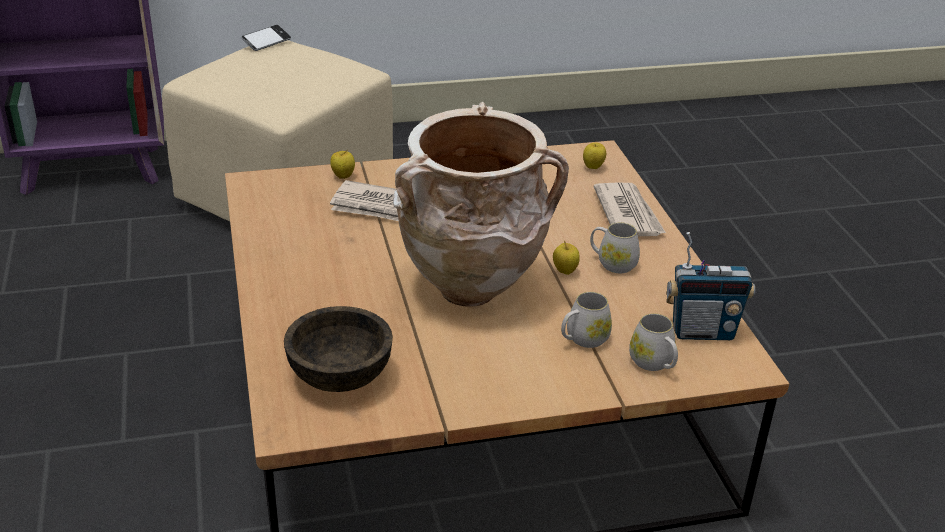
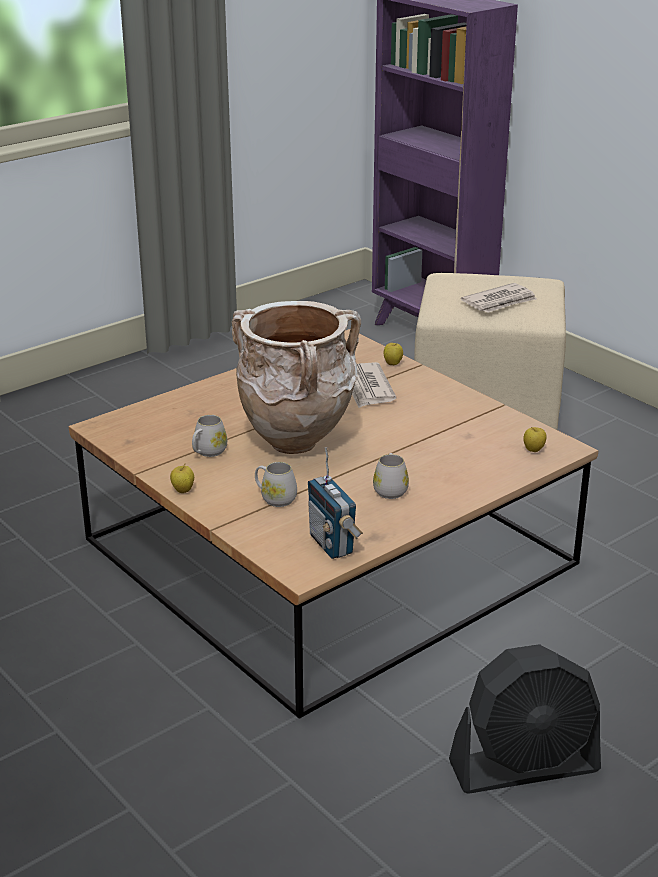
camera: 65 degrees right, 5 degrees down
phone [241,25,291,51] -> none
brown bowl [284,306,393,392] -> none
apple [553,241,580,275] -> apple moved to [170,464,194,493]
newspaper [593,182,666,236] -> newspaper moved to [461,283,537,313]
white mug [629,313,678,371] -> white mug moved to [192,415,227,457]
none -> black fan [449,644,601,794]

